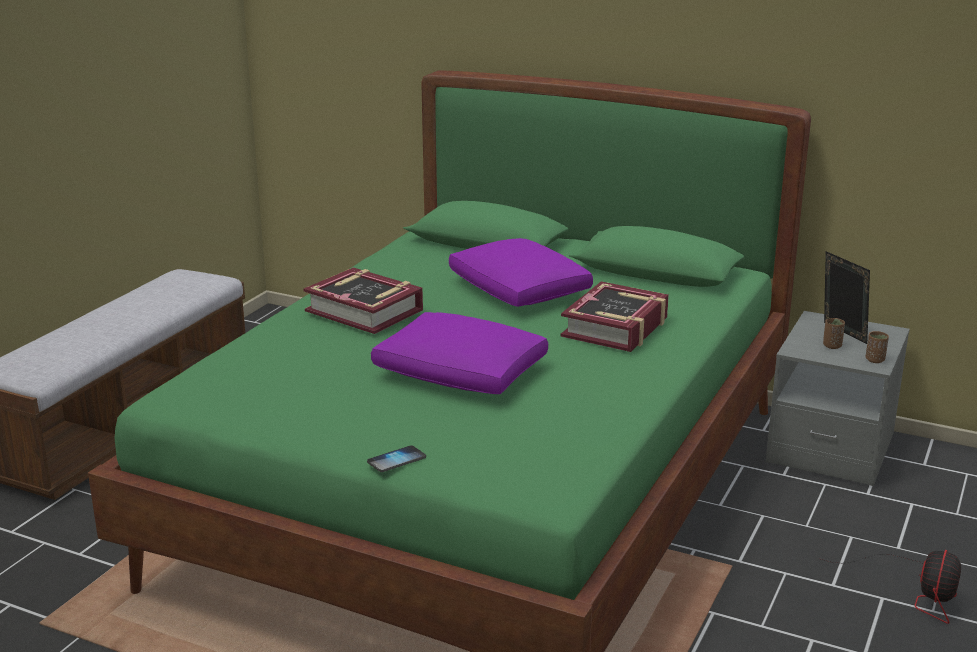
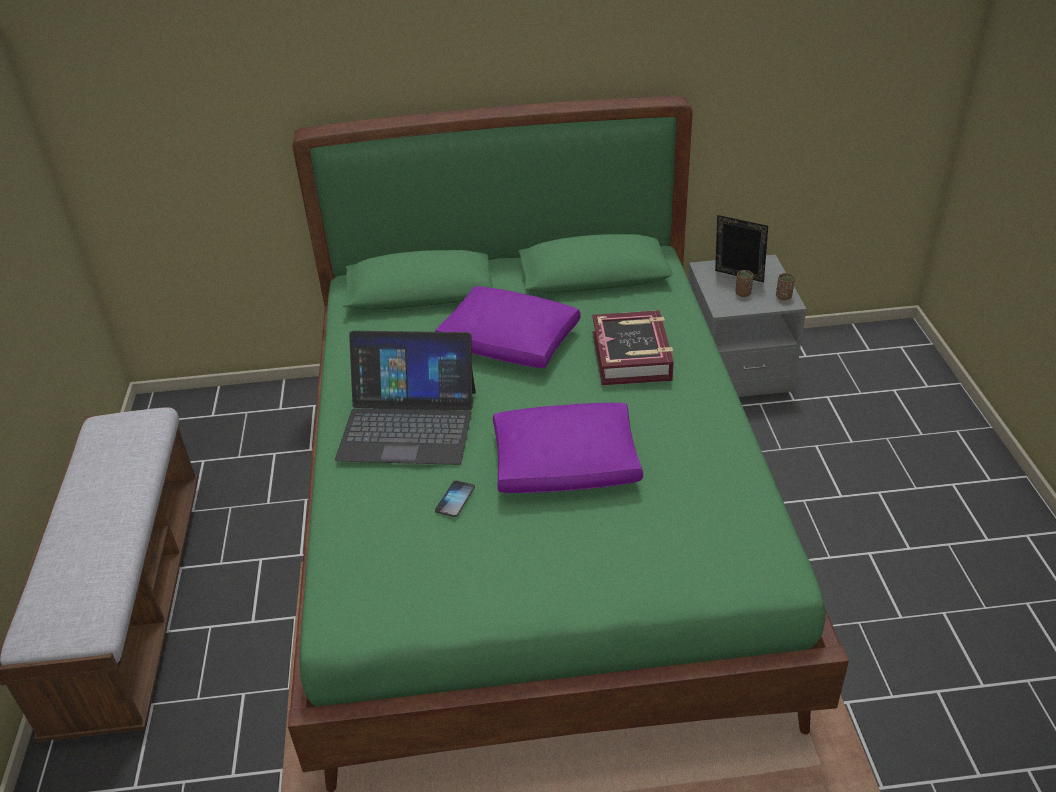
camera: 30 degrees left, 15 degrees up
book [303,267,423,334] -> laptop [335,331,475,465]
phone [367,445,426,472] -> phone moved to [435,480,475,517]
fan [821,550,961,624] -> none

